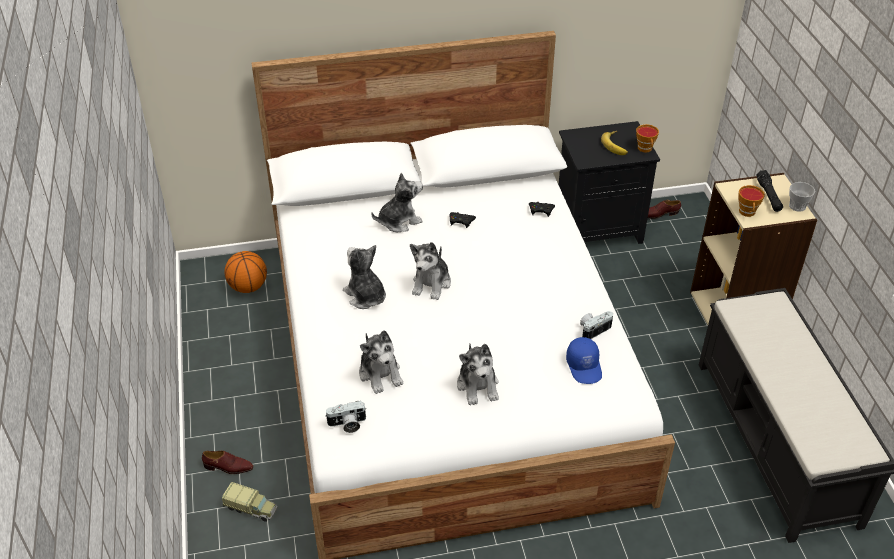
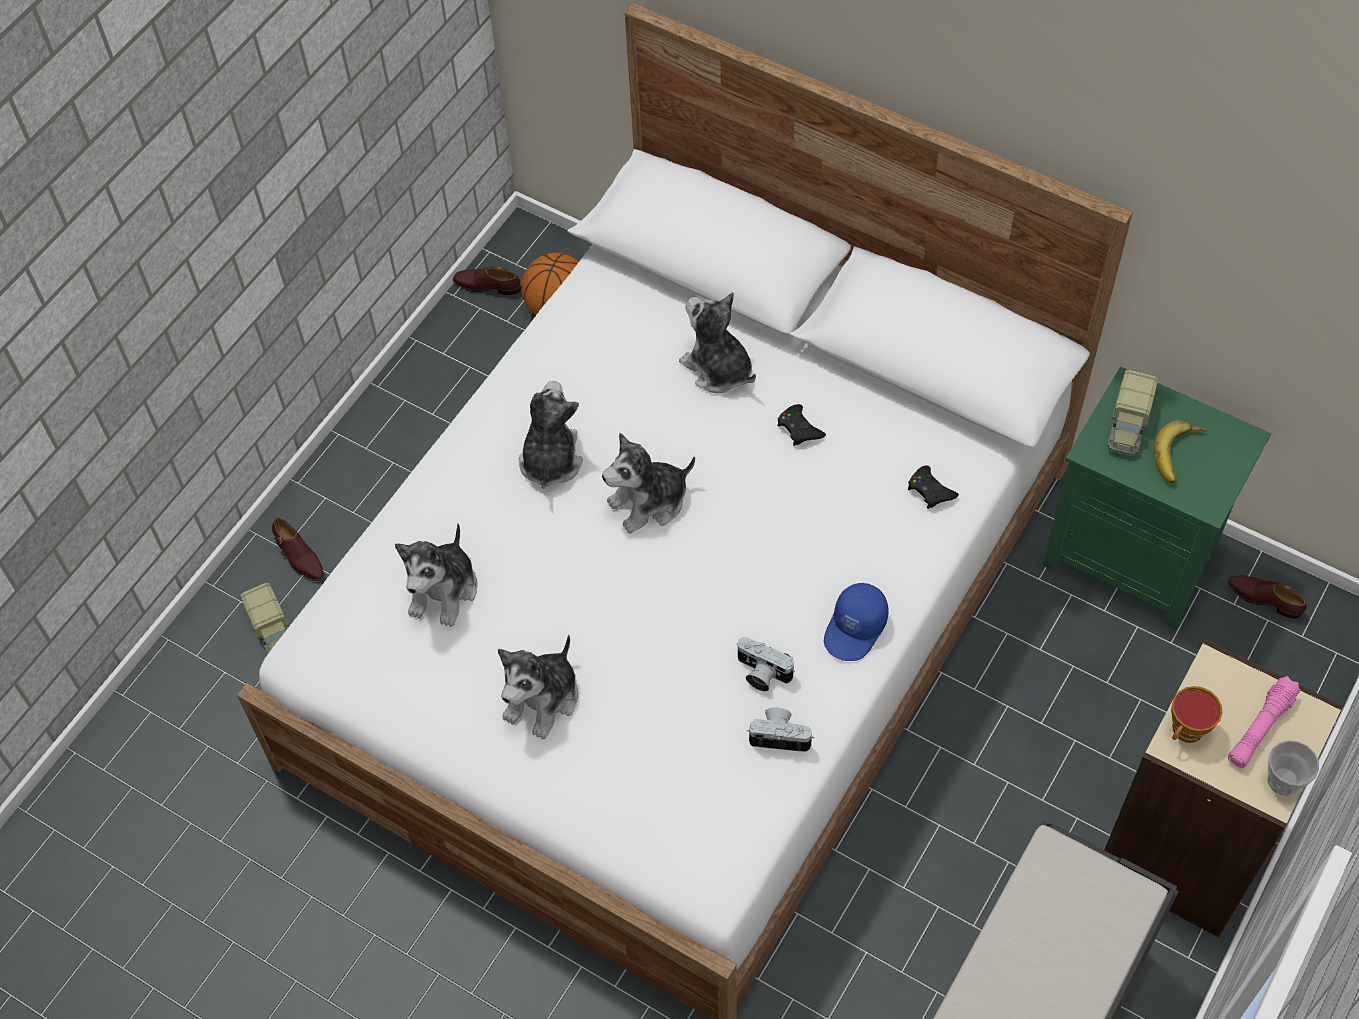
camera: 45 degrees right, 15 degrees up
camera [325,401,367,433] -> camera moved to [736,637,795,691]
plush toy [371,172,423,232] -> plush toy turned 150 degrees counterclockwise [679,292,756,394]
black nightstand [559,121,660,244] -> green nightstand [1042,366,1271,630]
blue cap [566,337,602,384] -> blue cap moved to [824,583,889,661]
cup [636,124,659,152] -> none
black flashlight [756,170,783,212] -> pink flashlight [1228,676,1301,768]
none -> brown shoe [453,266,521,295]
none -> toy truck [1107,370,1158,455]

